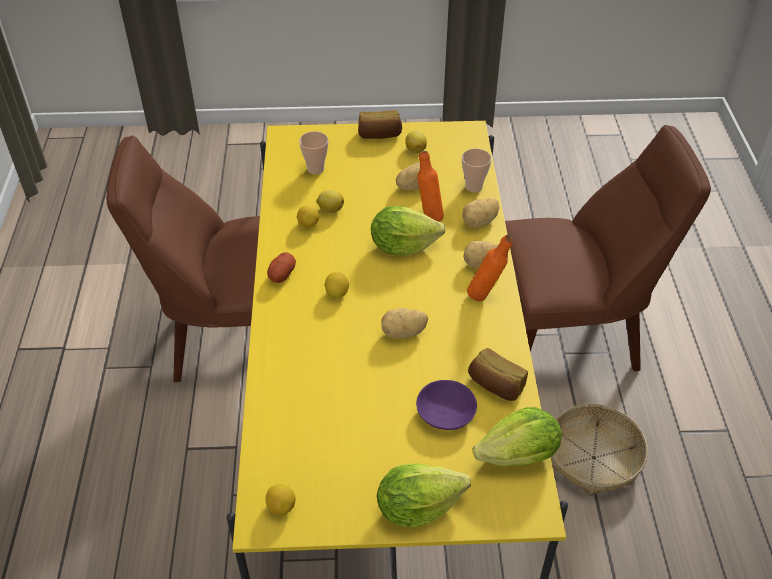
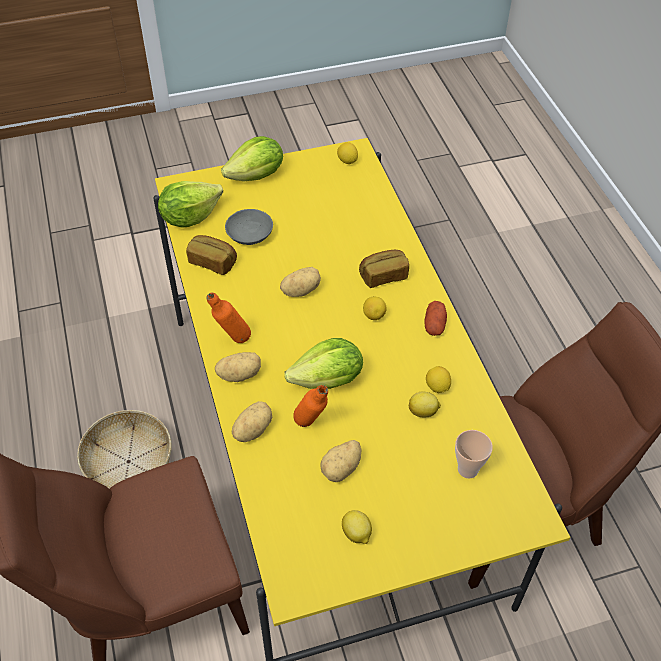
camera: 165 degrees right, 5 degrees up
bread [358,110,402,139] -> bread moved to [359,250,409,288]
purple bowl [416,380,477,430] -> grey bowl [225,209,273,245]
cup [462,148,492,192] -> none

